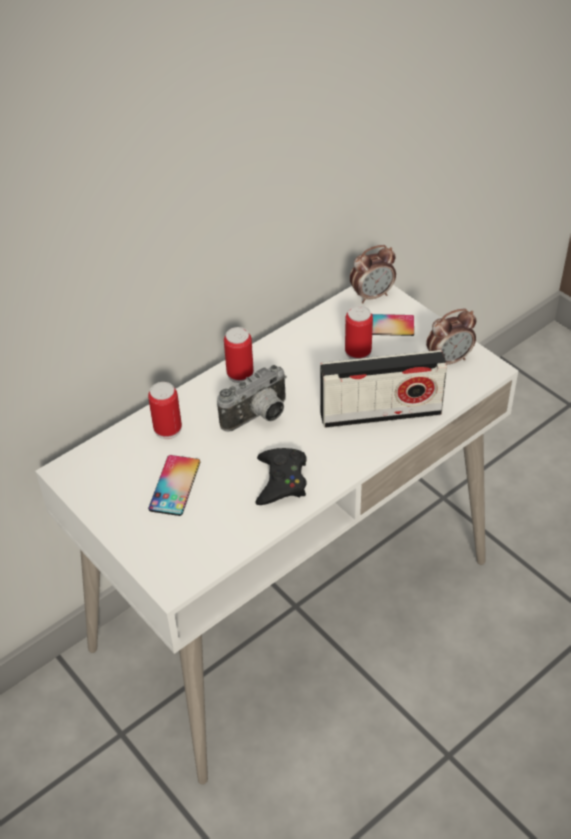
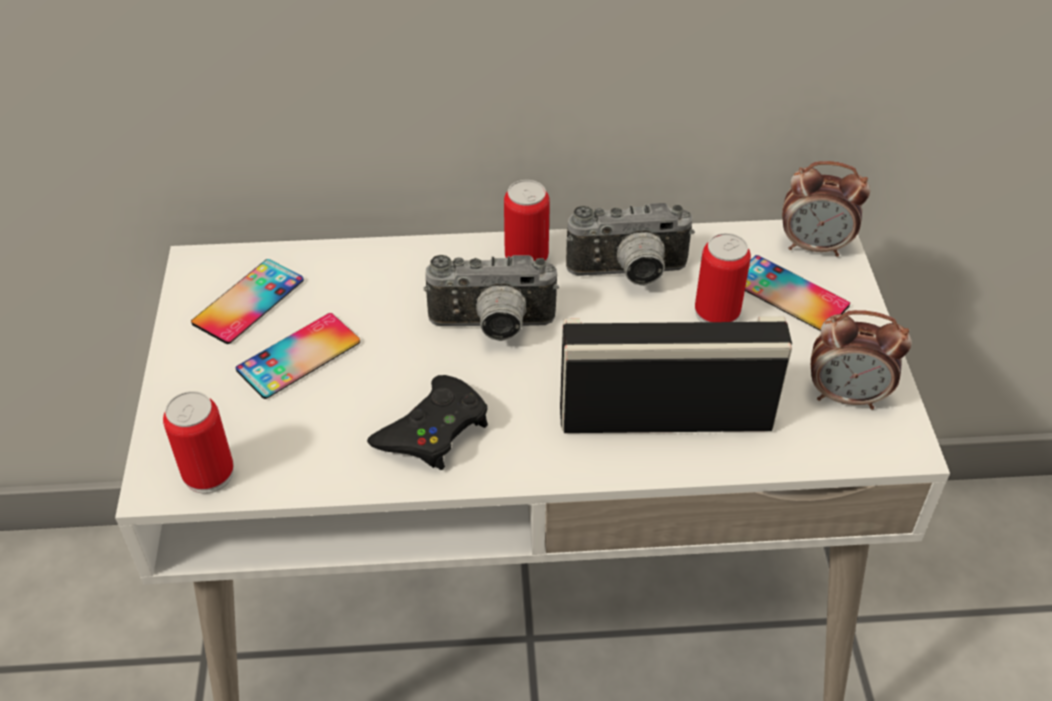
camera: 35 degrees right, 0 degrees up
can [148,382,182,439] -> can moved to [163,391,234,494]
radio [320,350,447,428] -> radio turned 150 degrees clockwise [560,316,792,433]
none -> phone [191,259,304,344]
none -> camera [566,203,695,286]

